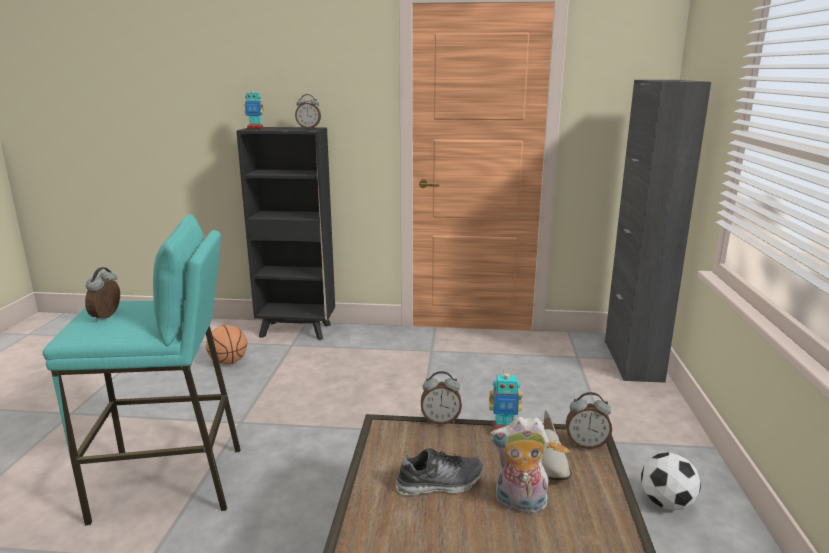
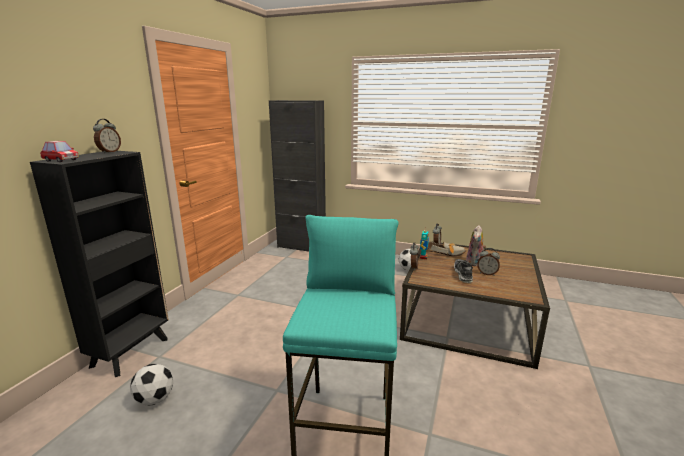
camera: 75 degrees left, 0 degrees up
alarm clock [85,267,120,322] -> alarm clock moved to [477,248,500,276]
basketball [206,325,247,365] -> football [130,364,173,406]
toy robot [244,86,265,129] -> toy car [40,141,79,162]

